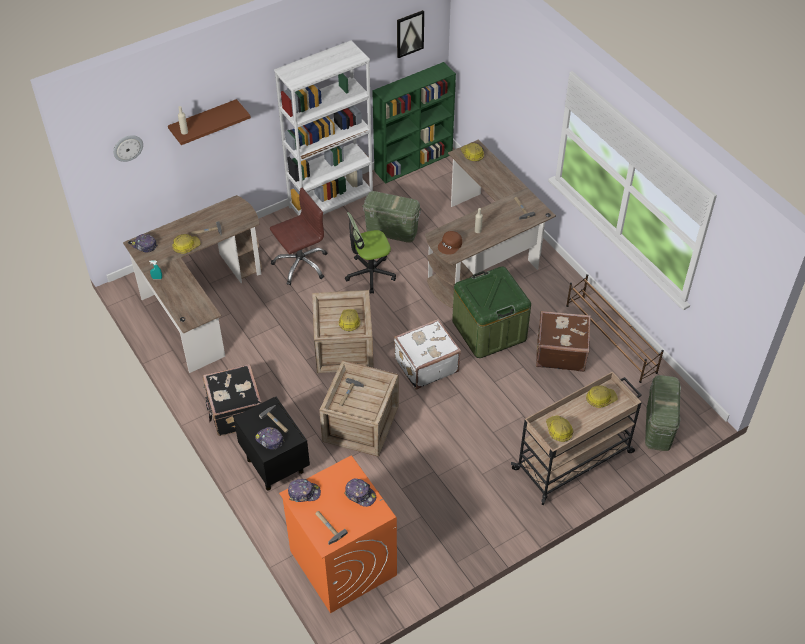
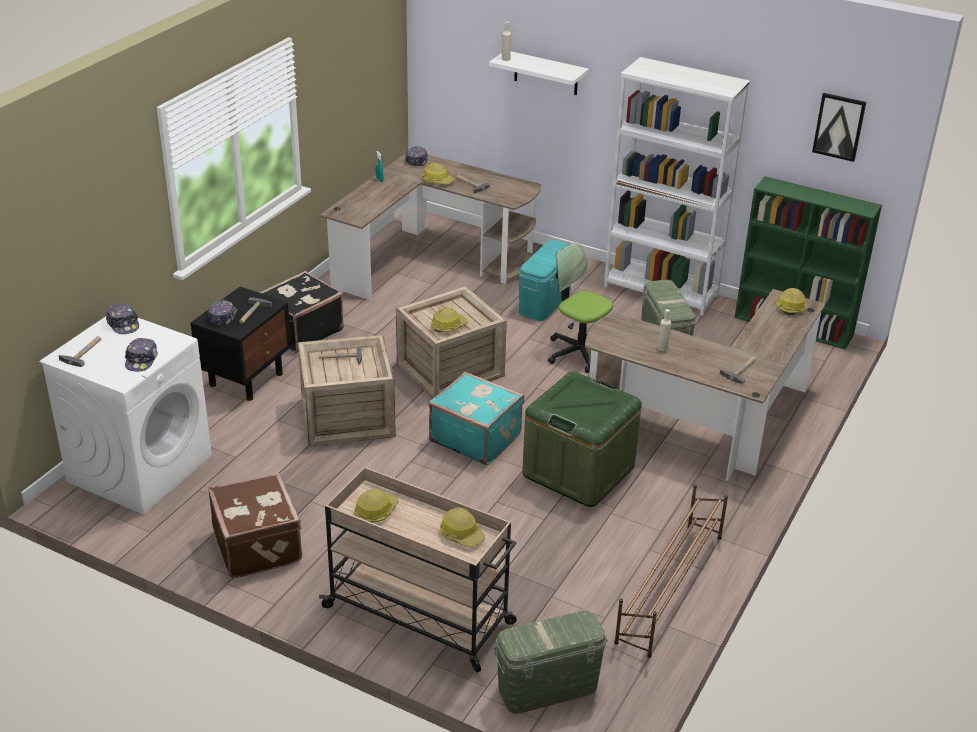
camera: 60 degrees right, 15 degrees down
wall clock [113,135,143,162] -> none
brown shelf [168,99,251,145] -> white shelf [489,51,589,95]
brown office chair [270,188,327,285] -> turquoise storage box [518,240,571,321]
orange washing machine [279,455,397,613] -> white washing machine [39,316,212,515]
white suitcase [394,319,461,389] -> turquoise suitcase [429,372,524,465]
brown cap [438,231,462,255] -> none
brown suitcase [536,311,591,372] -> brown suitcase moved to [208,472,302,578]

